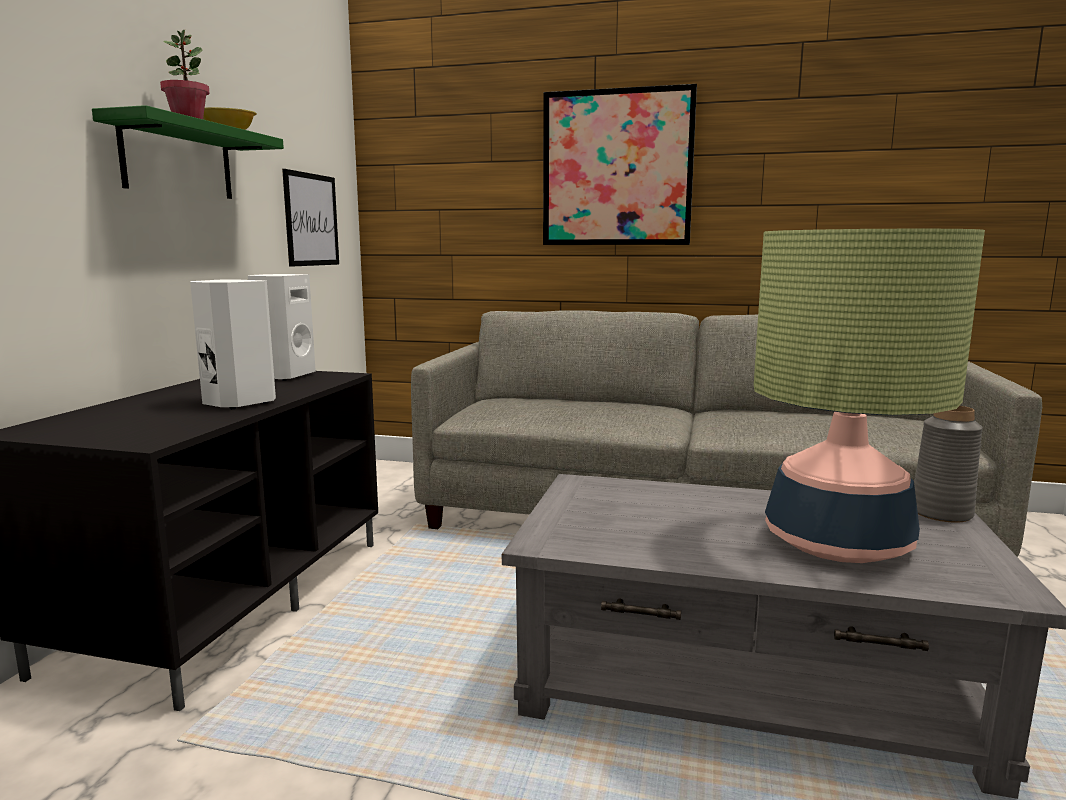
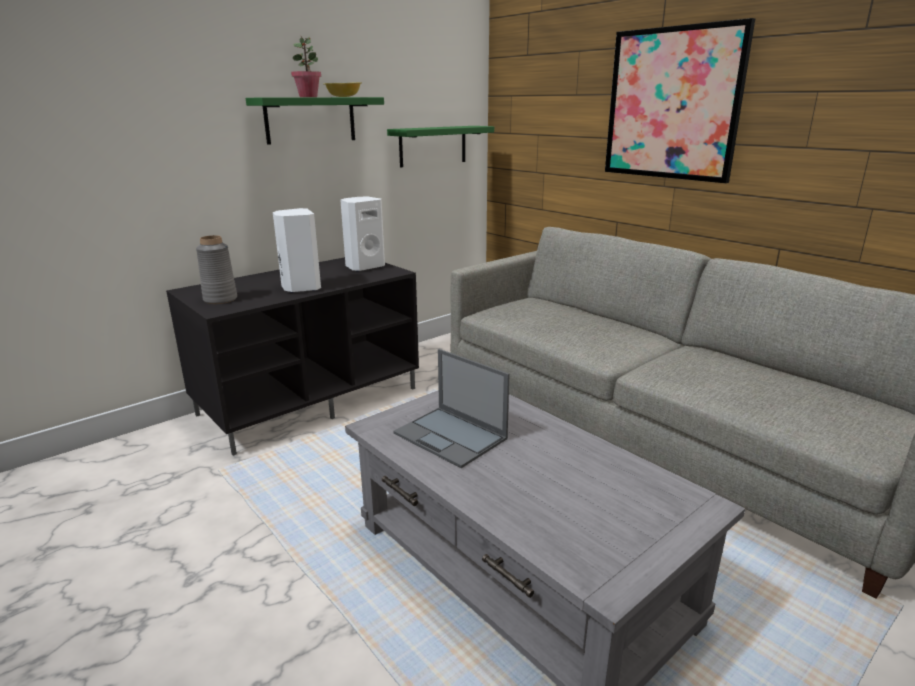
camera: 35 degrees right, 10 degrees up
picture [282,169,339,267] -> green shelf [387,126,494,168]
table lamp [754,229,985,563] -> none
grey vase [914,406,983,523] -> grey vase moved to [196,235,237,304]
none -> laptop [393,349,509,468]

